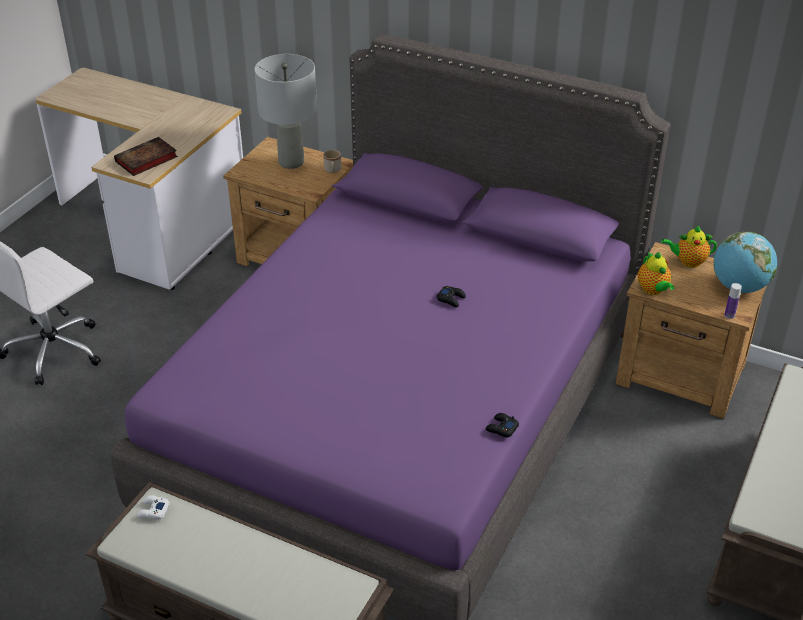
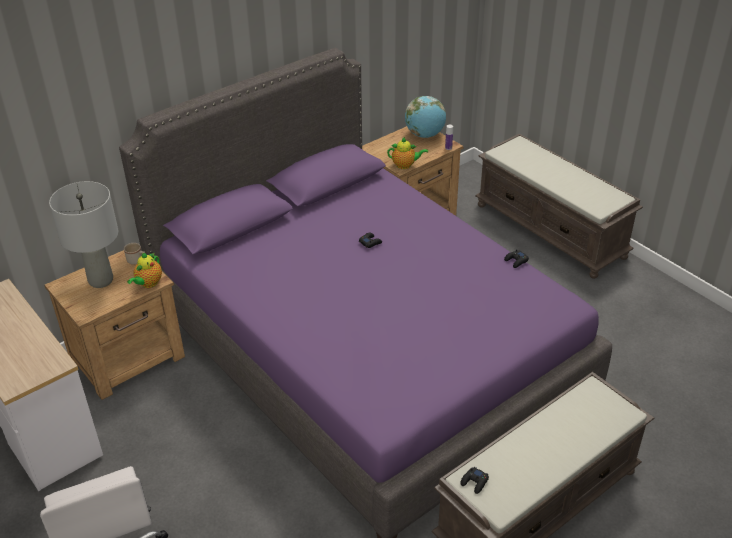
camera: 65 degrees left, 0 degrees up
book [114,137,178,176] -> none
white game controller [137,495,170,520] -> black game controller [461,467,489,494]
teapot [661,225,717,268] -> teapot moved to [127,253,162,288]

